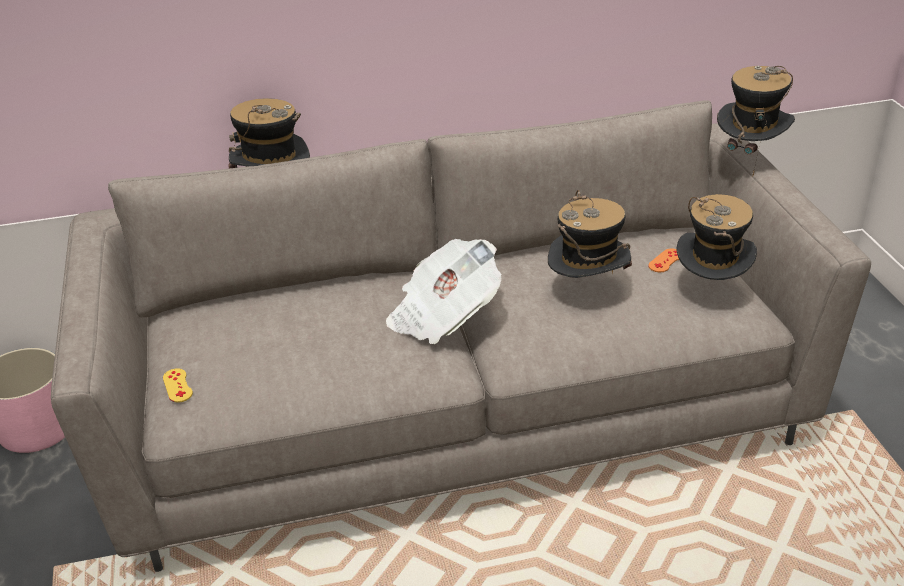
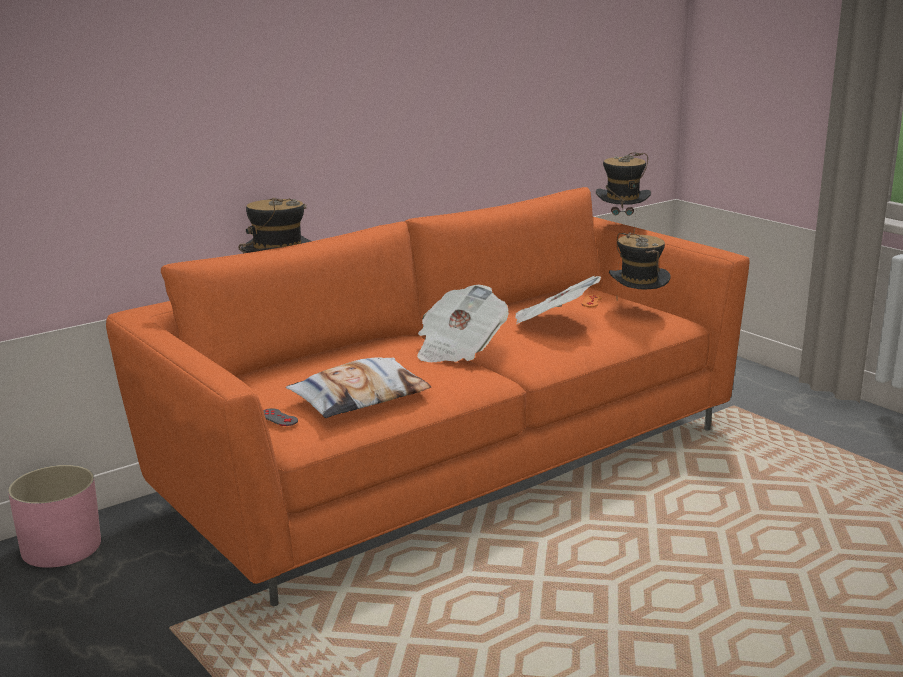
camera: 25 degrees left, 15 degrees down
beige sofa [51,100,871,572] -> orange sofa [106,187,749,606]
yellow game controller [163,369,193,403] -> grey game controller [263,408,298,426]
hat [548,190,632,278] -> newspaper [515,276,601,324]
none -> pillow [286,357,431,418]

